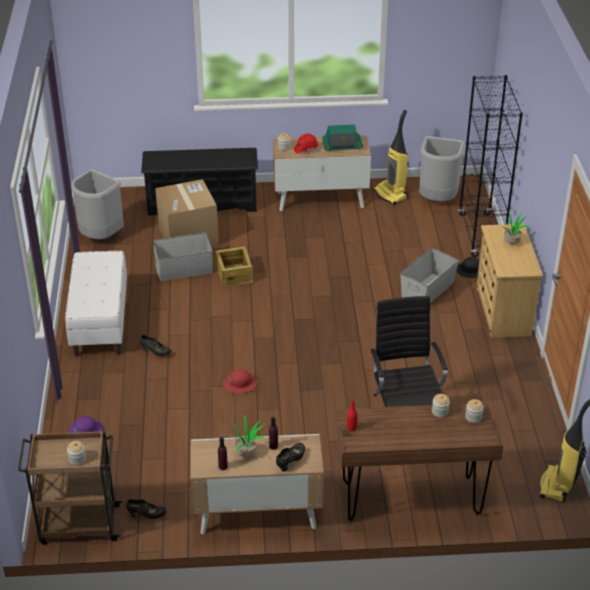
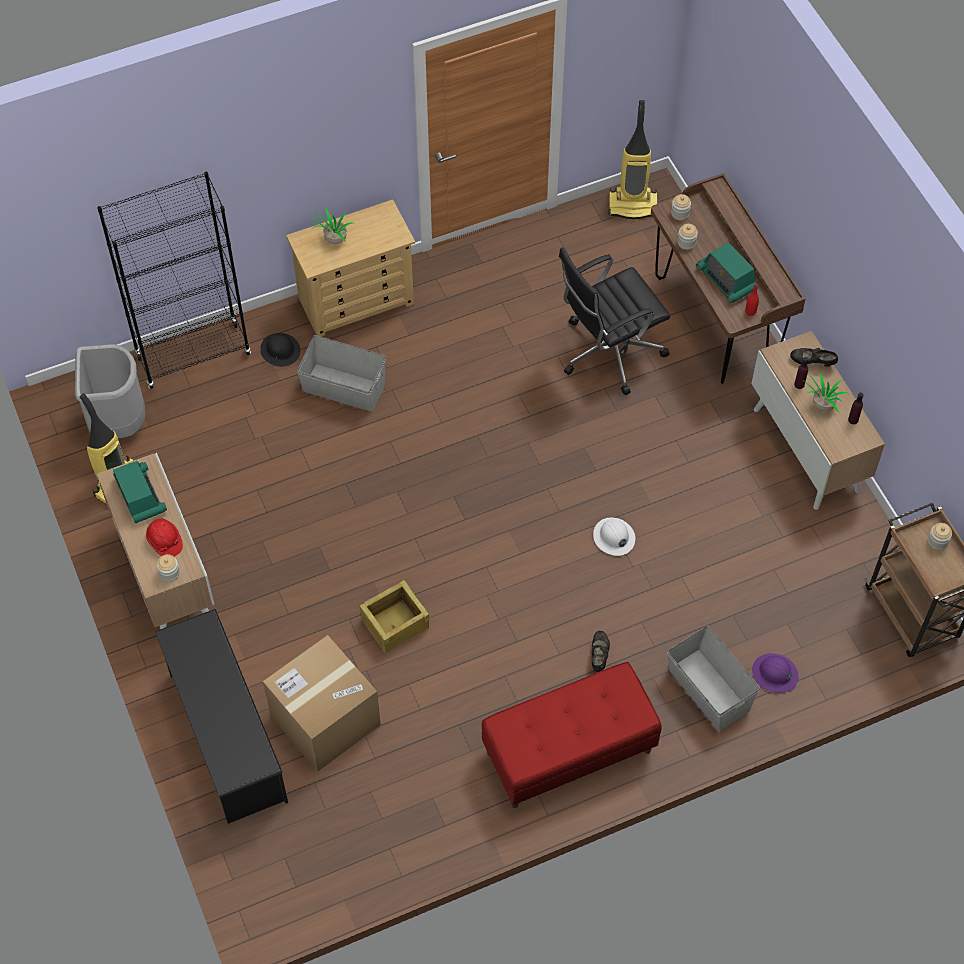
camera: 110 degrees left, 20 degrees up
white bench [65,251,127,357] -> red bench [482,662,662,808]
grey trash can [71,169,124,239] -> none
black shoe [126,499,167,519] -> none
grey storage box [153,232,213,281] -> grey storage box moved to [667,626,760,731]
red hard hat [223,369,257,393] -> white hard hat [593,518,635,556]
none -> radio [696,242,756,303]

